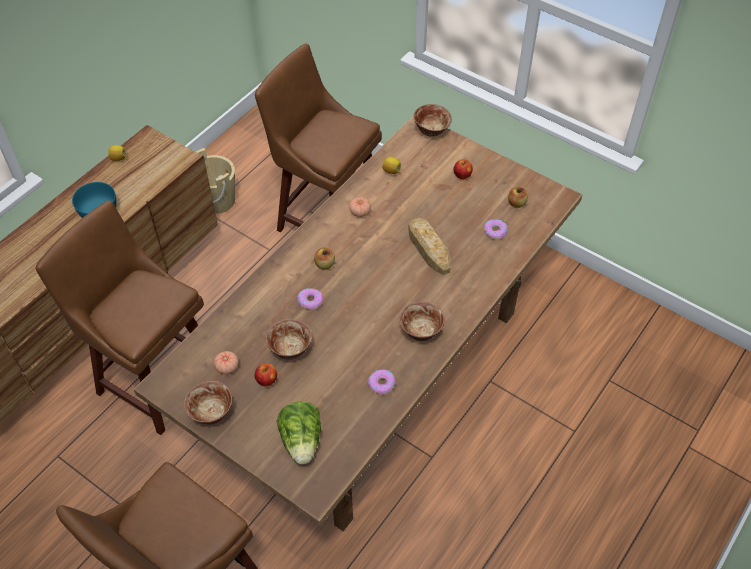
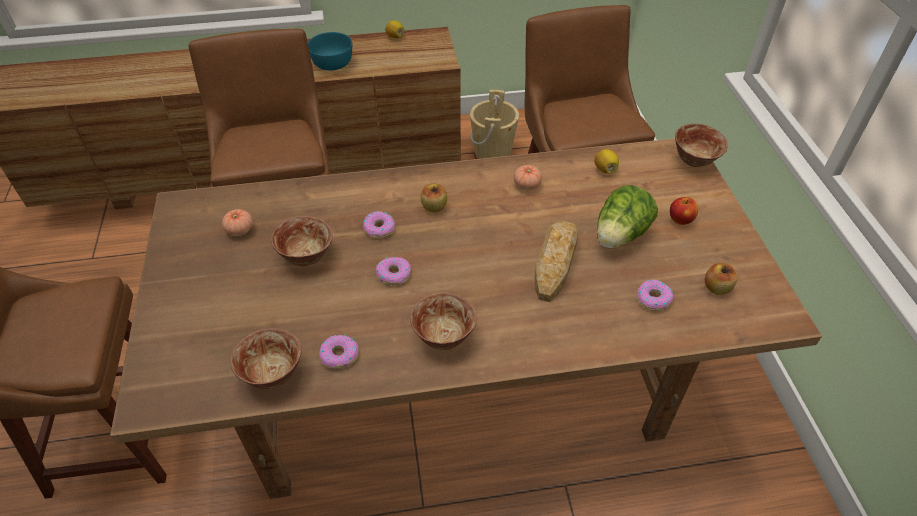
camera: 45 degrees right, 5 degrees down
bowl [184,381,232,425] -> bowl moved to [230,328,302,389]
apple [255,363,277,386] -> none
lettuce [277,401,321,464] -> lettuce moved to [597,185,658,248]
none -> donut [375,257,411,285]

